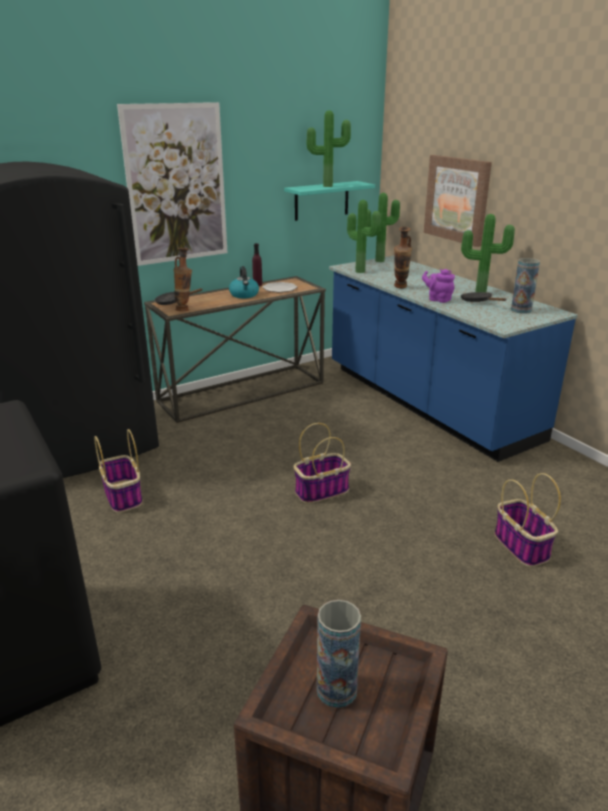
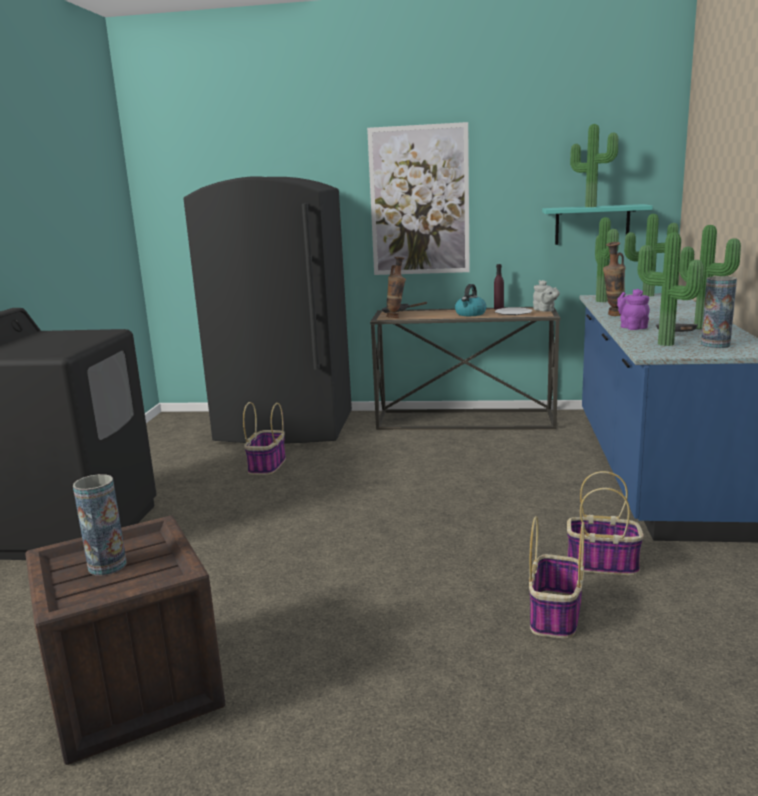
camera: 40 degrees right, 10 degrees down
basket [294,423,351,504] -> basket moved to [567,471,644,575]
picture [424,155,492,247] -> none
none -> grey teapot [533,280,560,312]
none -> potted plant [638,232,704,346]

